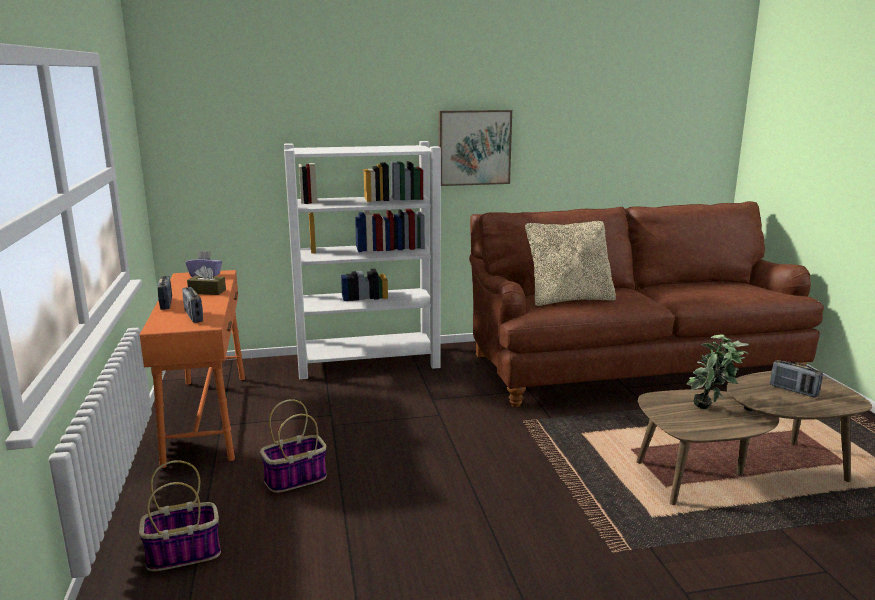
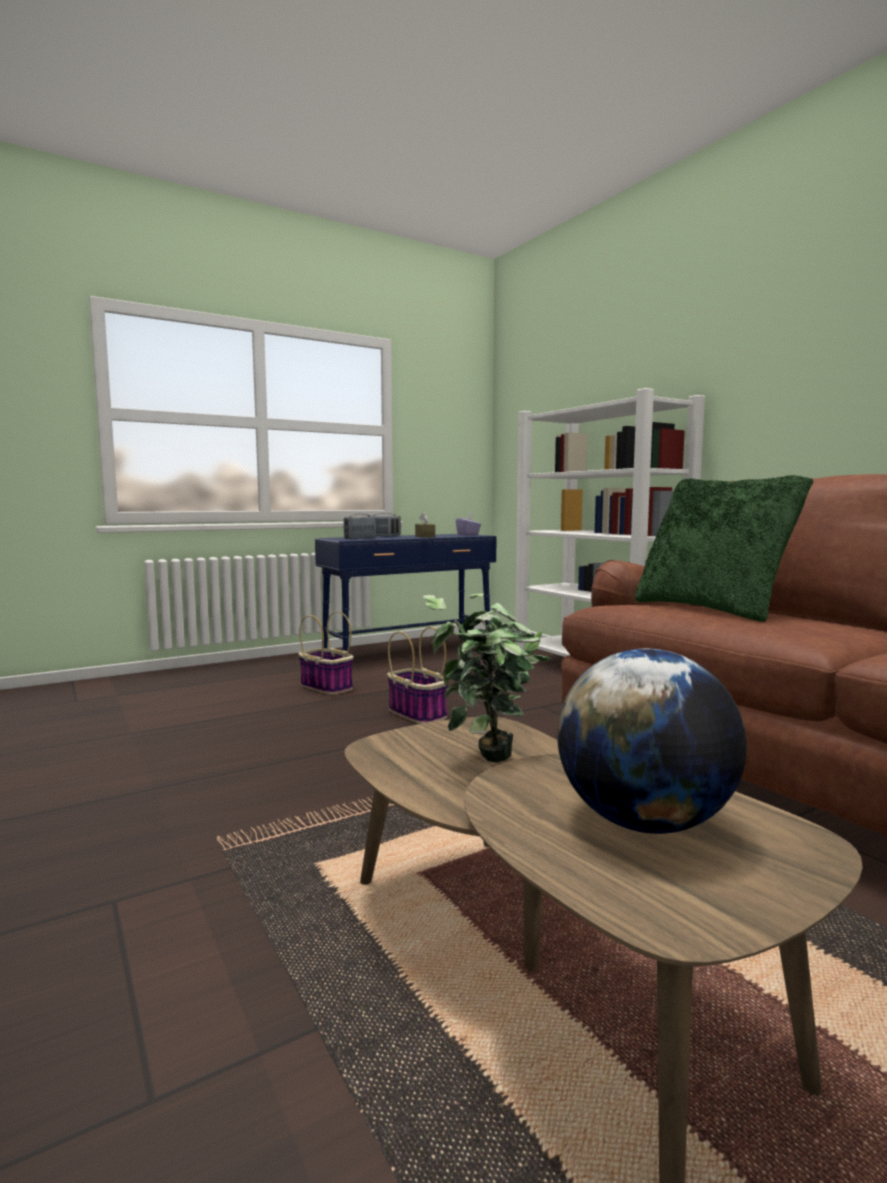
camera: 70 degrees right, 10 degrees down
basket [139,460,221,571] -> basket moved to [387,627,448,724]
orange console table [140,270,245,468] -> blue console table [315,534,497,651]
picture [439,110,512,186] -> none
beige pillow [525,221,616,306] -> green pillow [634,475,814,622]
radio [770,360,823,397] -> globe [557,649,747,834]

